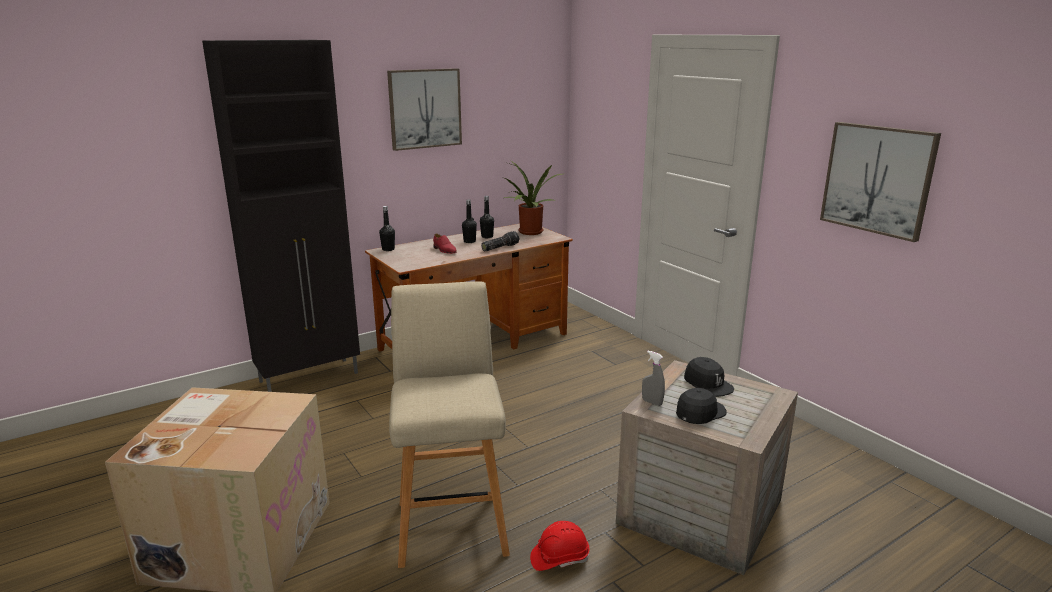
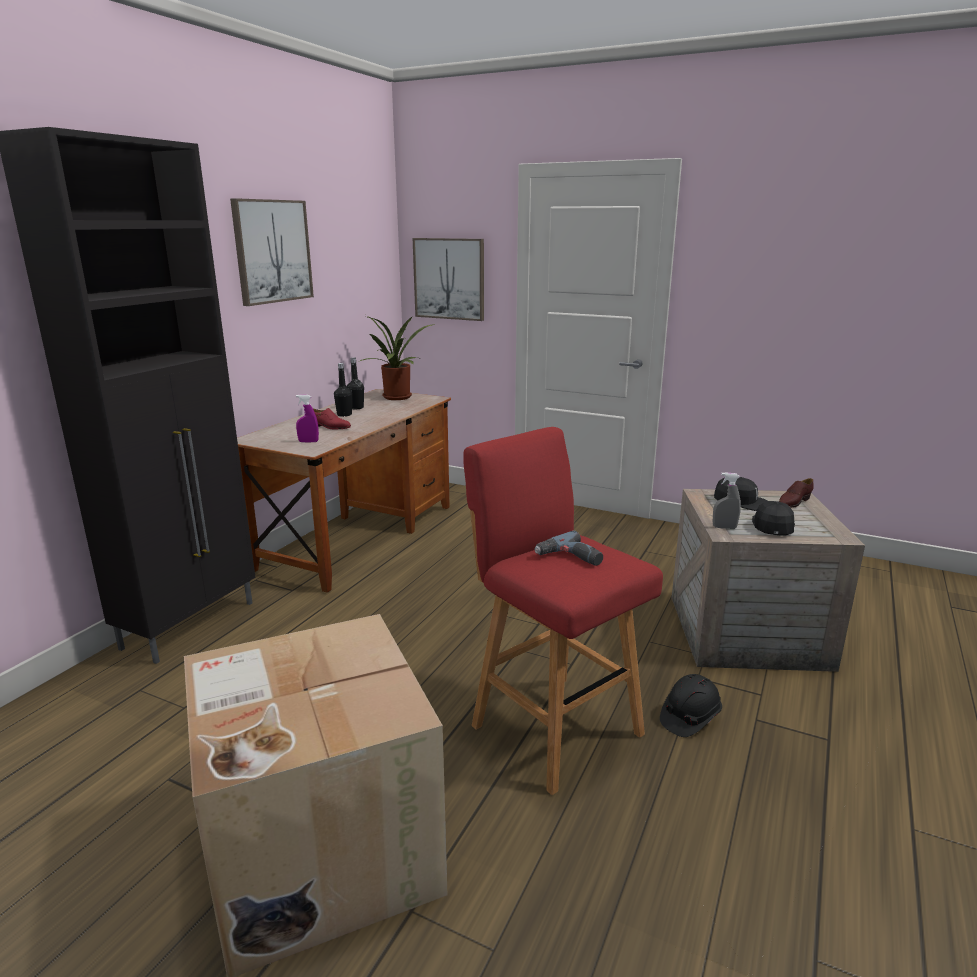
camera: 30 degrees left, 0 degrees up
black bottle [379,206,395,251] -> none
beige stool [389,281,510,568] -> red stool [463,427,663,795]
flashlight [481,231,519,251] -> none
red hard hat [530,521,589,571] -> black hard hat [660,674,722,737]
picture [820,122,941,242] -> picture moved to [413,238,484,321]
none -> purple spray bottle [296,395,319,443]
none -> power drill [534,531,603,566]
none -> brown shoe [779,478,814,508]

